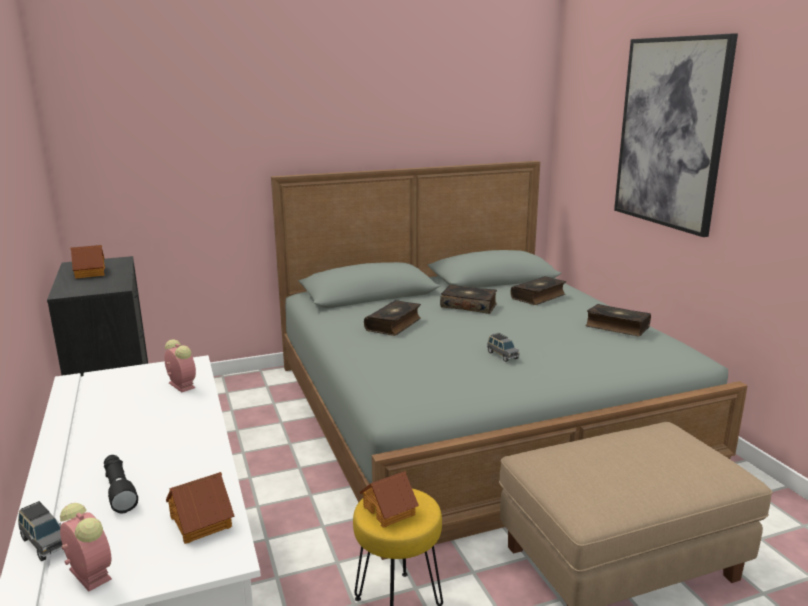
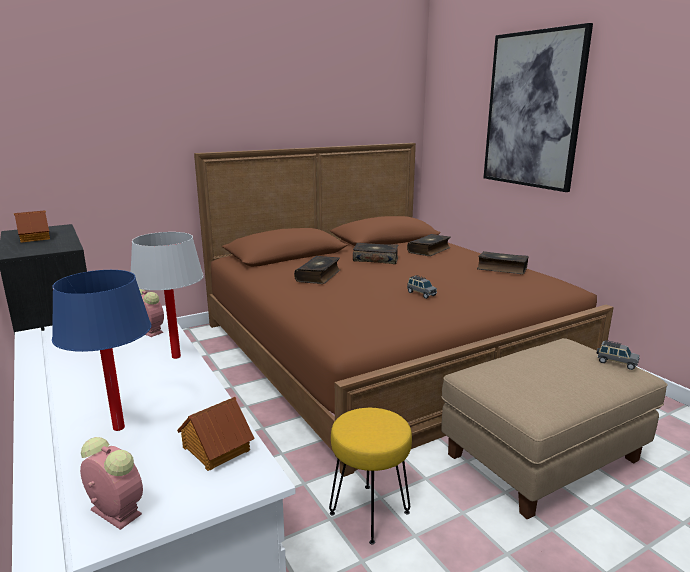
camera: 10 degrees left, 0 degrees up
grey toy car [18,501,62,561] -> grey toy car moved to [597,340,639,370]
black flashlight [104,455,138,513] -> blue table lamp [52,270,152,431]
grey bed [271,161,748,560] -> brown bed [194,143,614,477]
toy house [359,471,419,528] -> none
none -> white table lamp [131,232,204,359]

